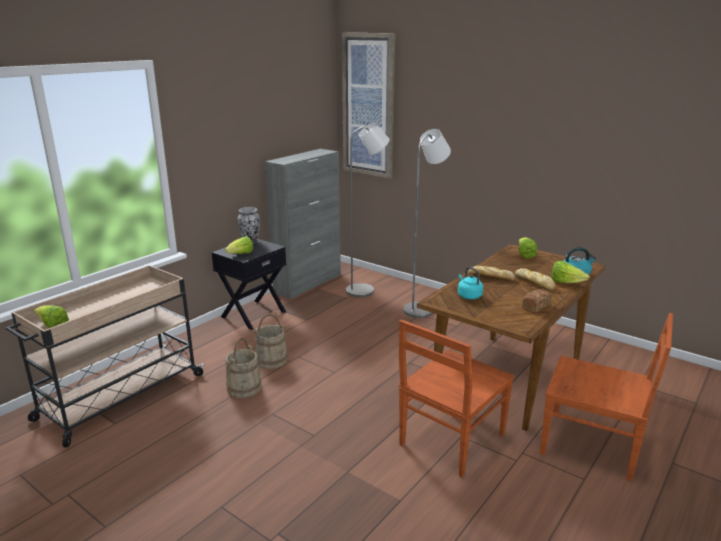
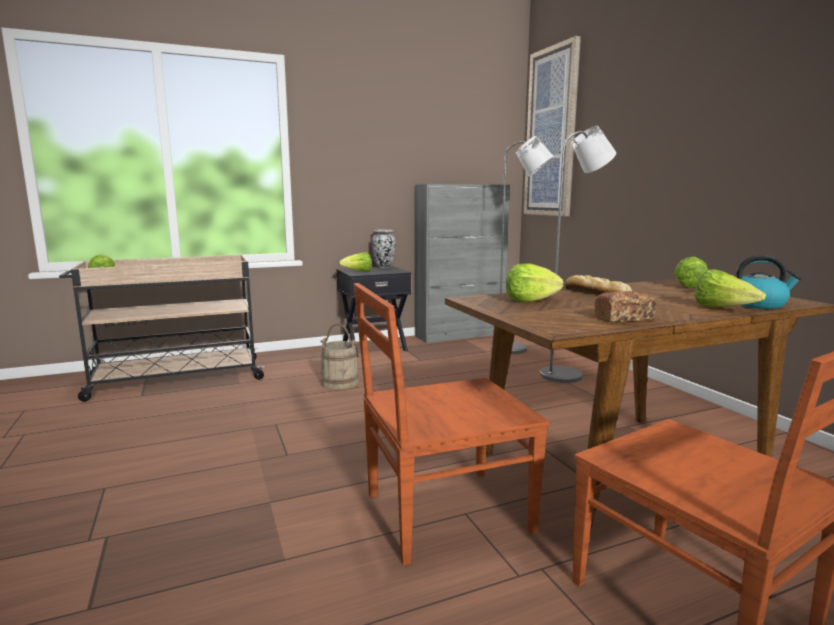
camera: 30 degrees right, 10 degrees down
beige bucket [226,338,261,398] -> none
turquoise kettle [458,267,483,299] -> lettuce [506,264,563,302]
bread [515,268,555,290] -> none

